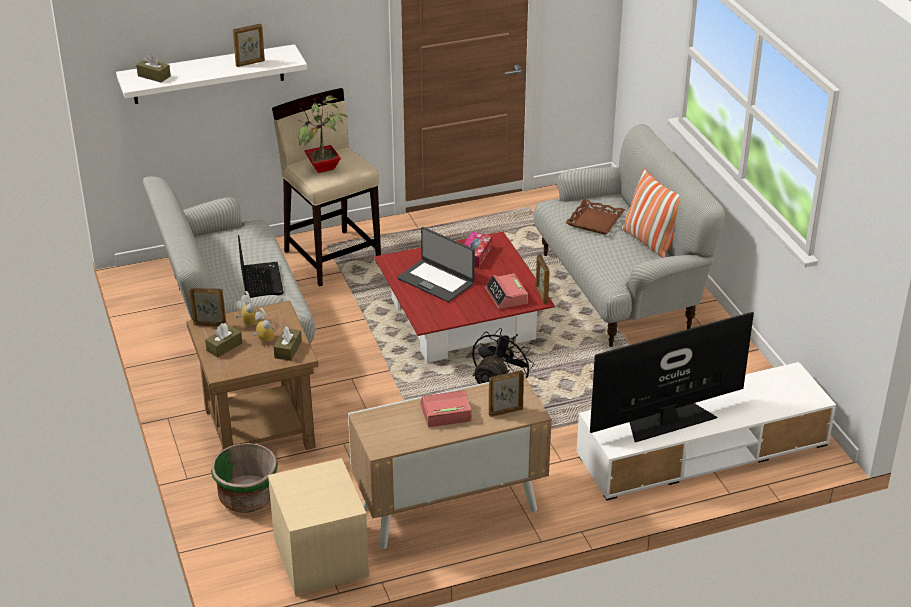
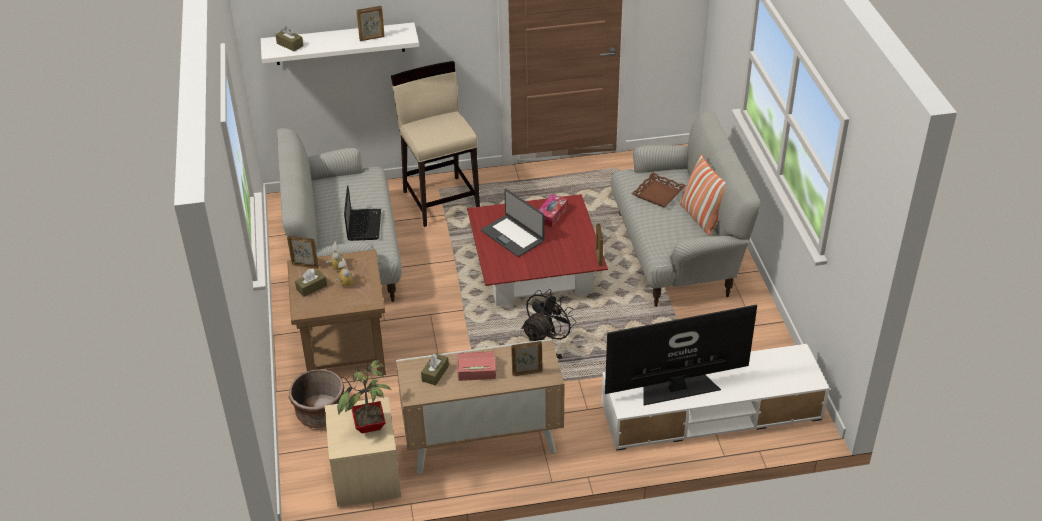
camera: 10 degrees right, 5 degrees up
green planter [211,443,278,513] -> brown planter [289,369,344,428]
brown tissue box [274,326,302,361] -> brown tissue box moved to [421,353,449,386]
potted plant [298,94,347,173] -> potted plant moved to [337,360,391,433]
alarm clock [485,273,528,309] -> none

